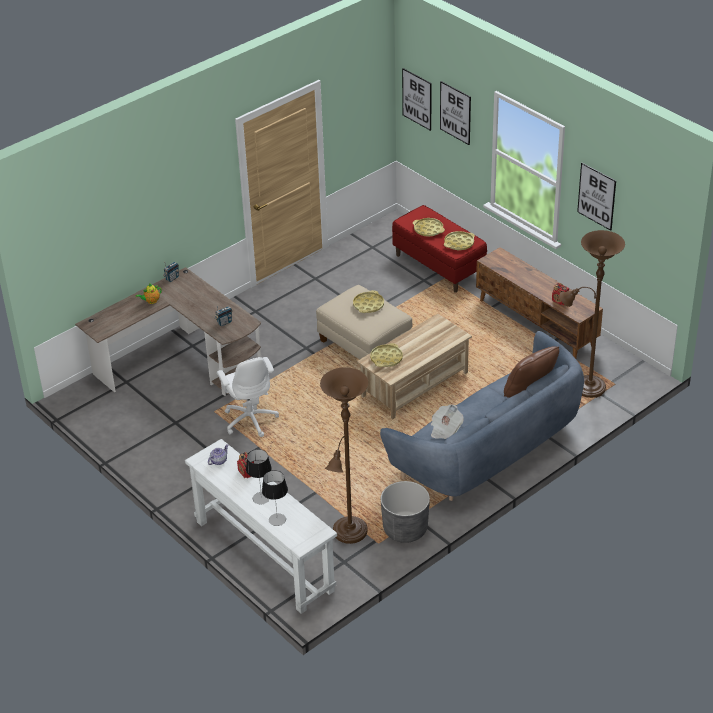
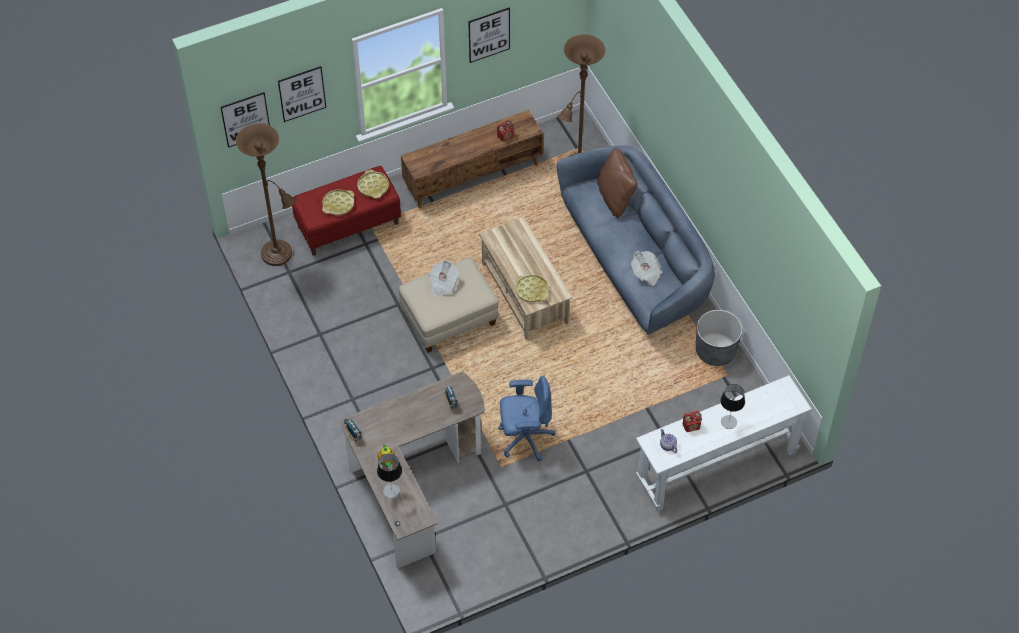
camera: 75 degrees left, 15 degrees up
white office chair [217,357,279,437] -> blue office chair [498,376,555,461]
table lamp [262,470,288,526] -> table lamp moved to [377,454,402,498]
brown floor lamp [320,367,368,544] -> brown floor lamp moved to [236,123,297,266]
yellow tray [353,290,384,313] -> newspaper [428,260,460,296]

